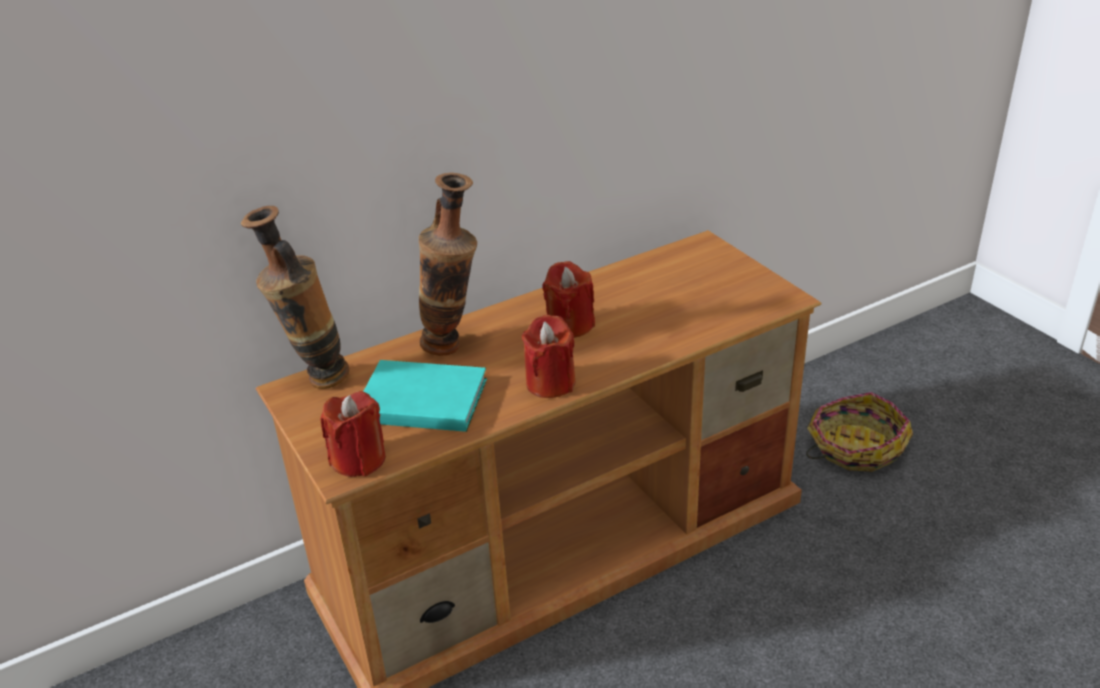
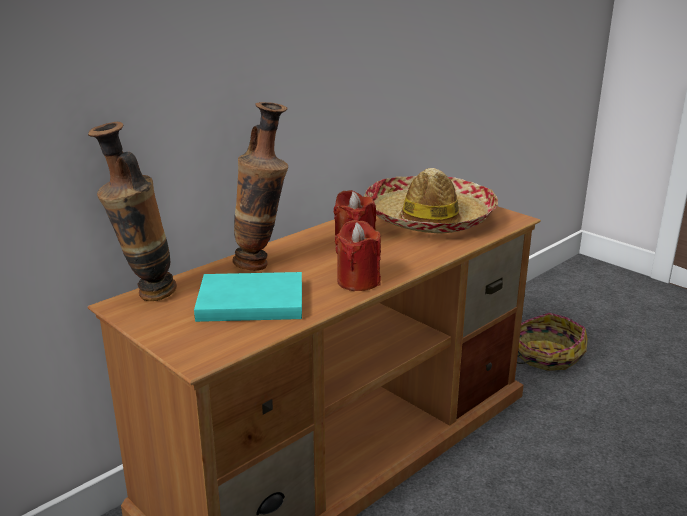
camera: 15 degrees left, 10 degrees down
red candle [320,391,386,477] -> none
none -> hat [364,168,498,233]

